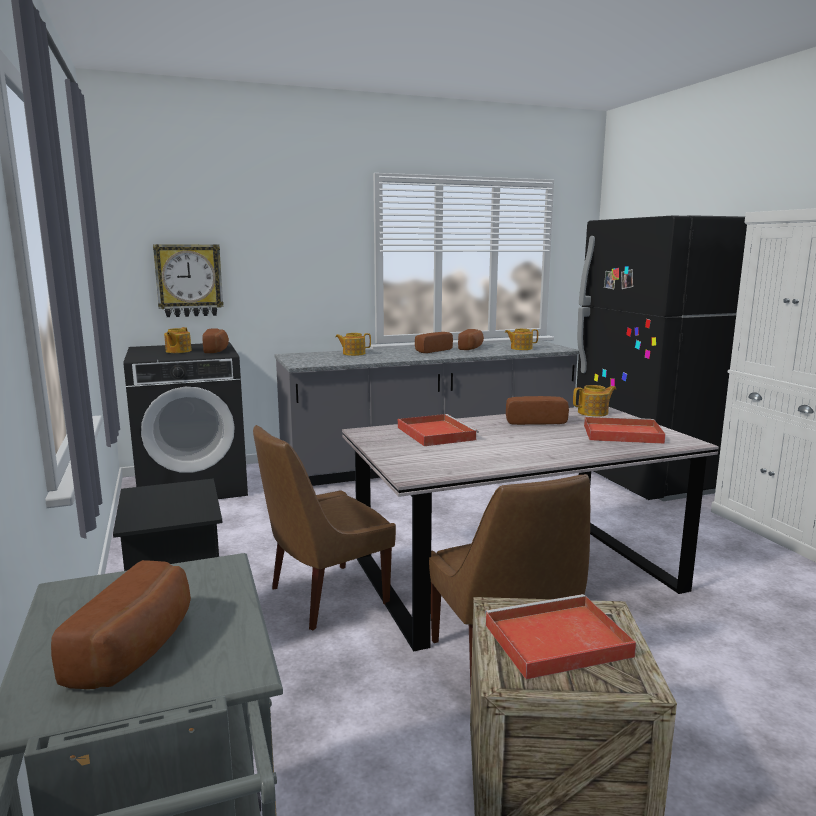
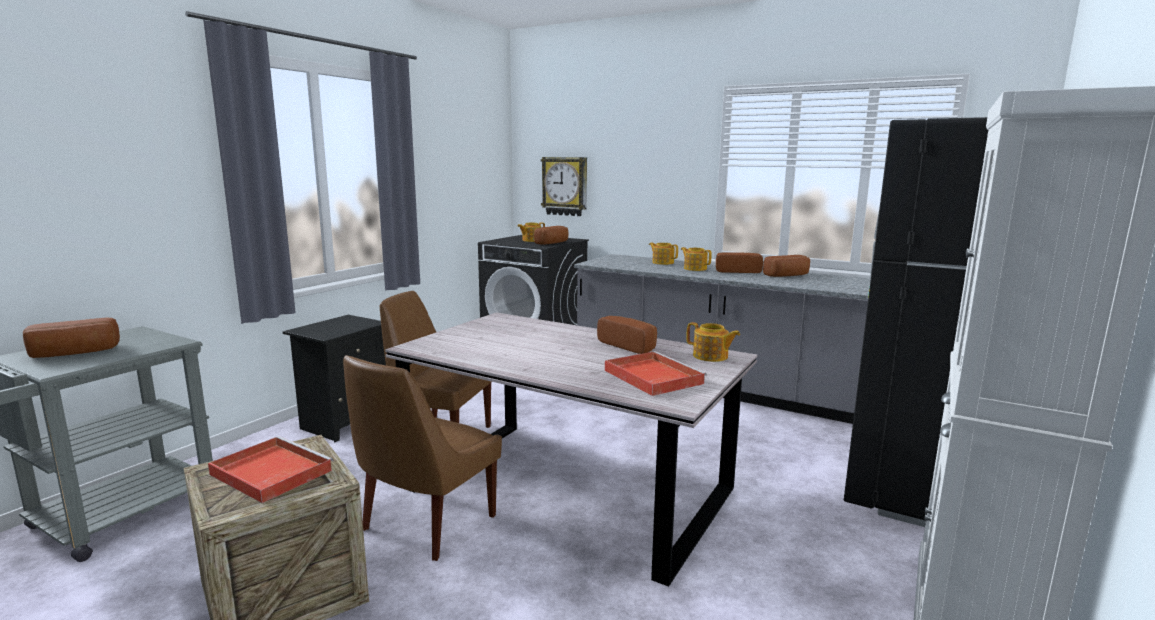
camera: 50 degrees right, 0 degrees up
red tray [398,414,479,446] -> none
teapot [505,329,538,350] -> teapot moved to [681,247,712,271]

